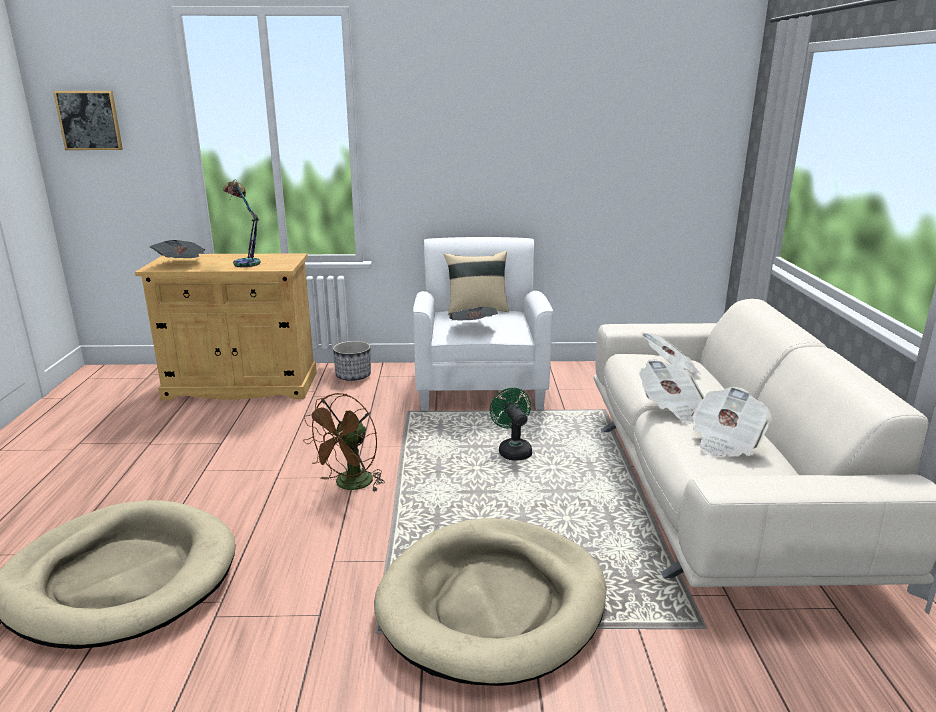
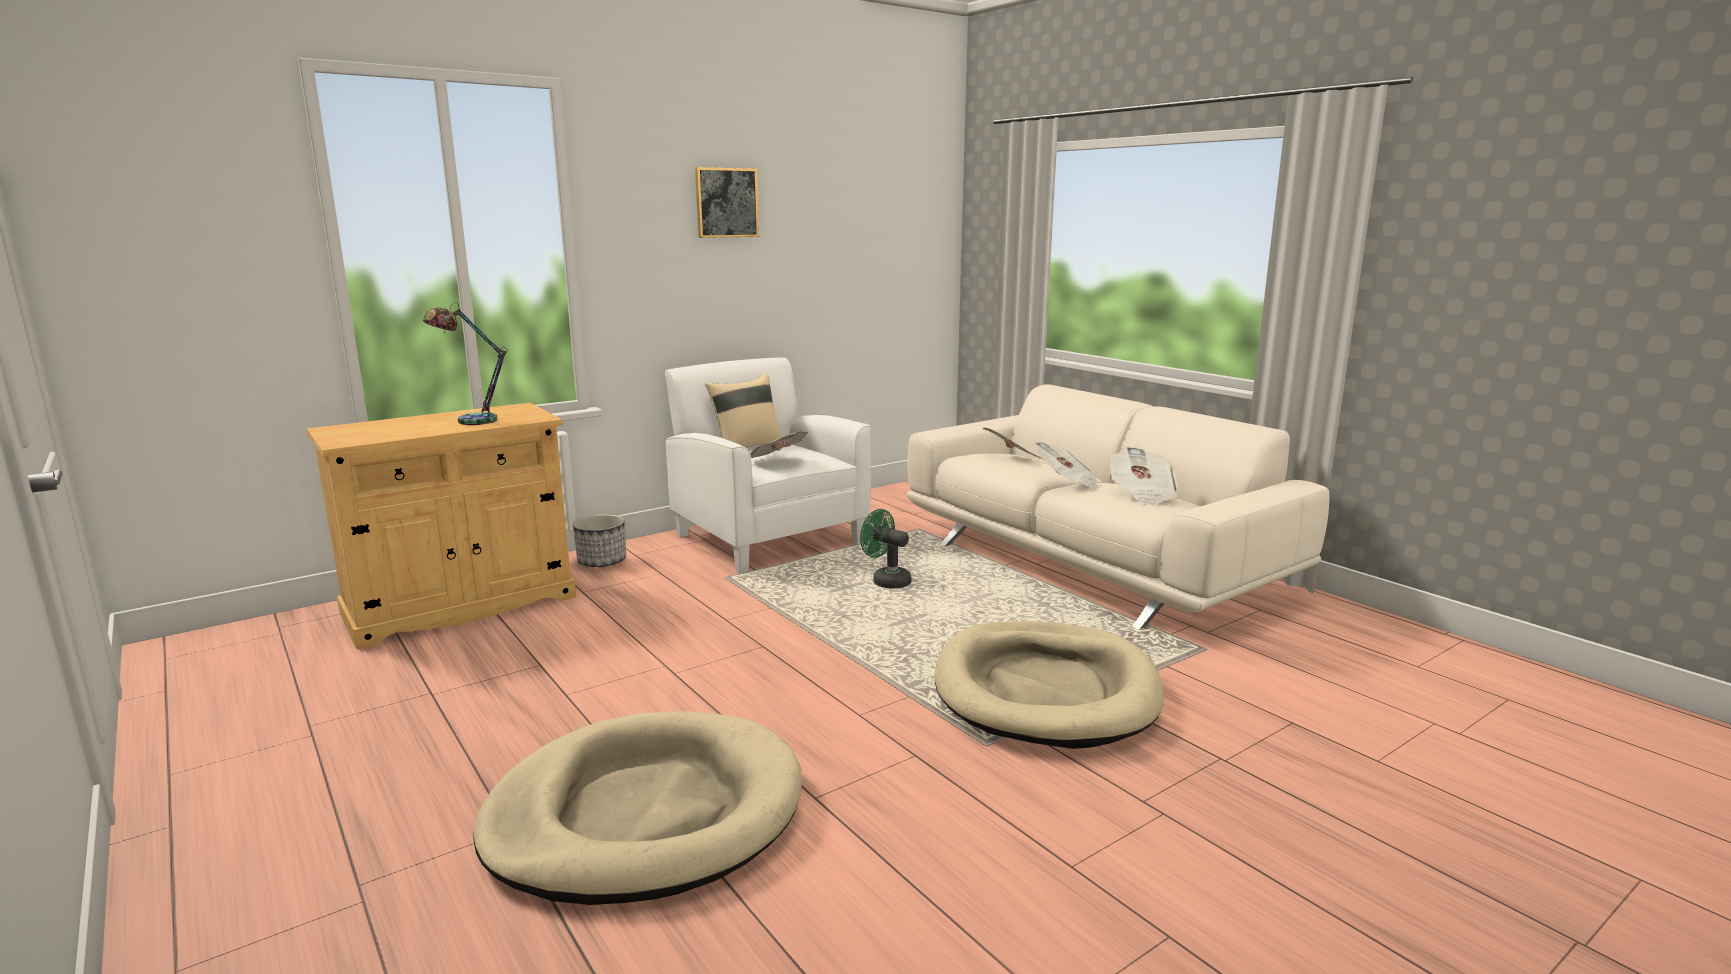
camera: 35 degrees left, 5 degrees down
picture [53,91,123,150] -> picture moved to [695,167,759,238]
newspaper [150,240,205,258] -> none
brown fan [303,393,385,492] -> none

